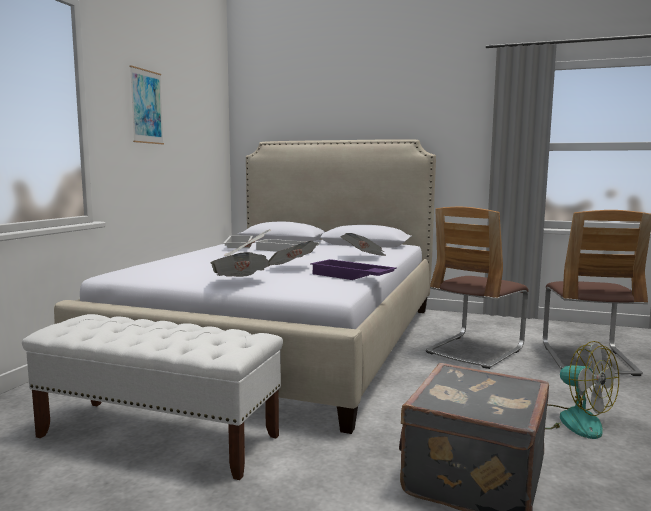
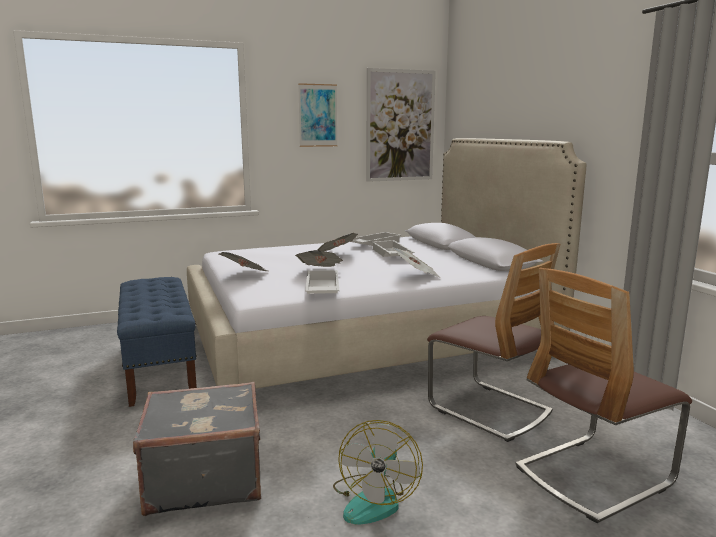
camera: 50 degrees right, 5 degrees up
white bench [22,314,283,480] -> blue bench [117,277,197,407]
purple tray [310,259,397,280] -> white tray [305,270,339,294]
chair [425,207,529,369] -> chair turned 135 degrees counterclockwise [427,243,560,442]
none -> picture [366,68,436,182]

